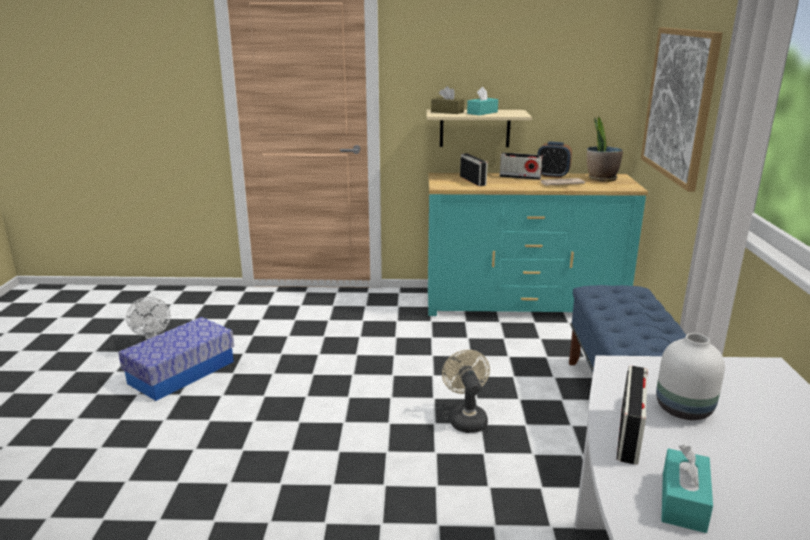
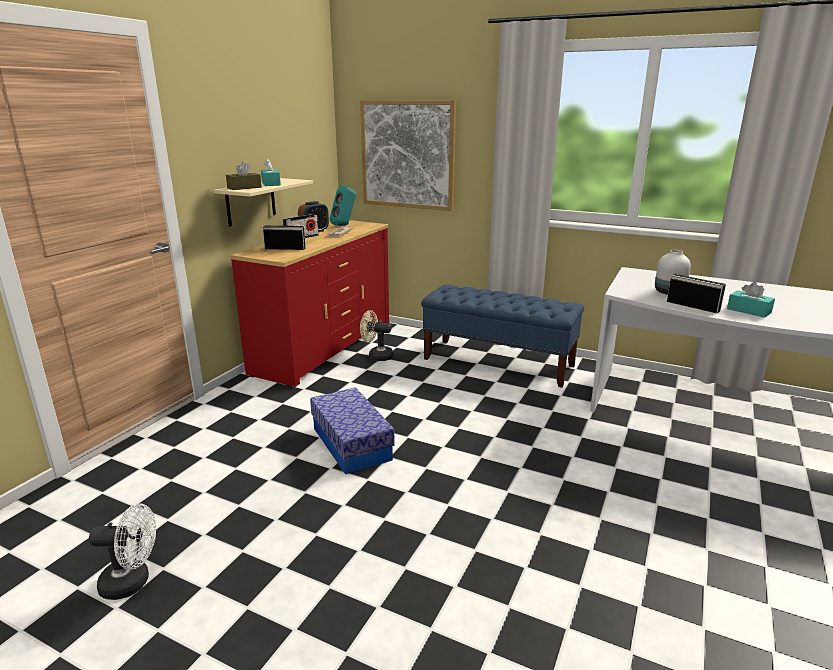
camera: 65 degrees left, 0 degrees up
storage box [118,317,234,401] -> storage box moved to [310,387,395,474]
turquoise dresser [428,173,648,316] -> red dresser [230,220,389,387]
beige fan [442,350,490,433] -> beige fan moved to [360,310,394,361]
potted plant [587,117,623,182] -> turquoise speaker [330,186,356,226]

